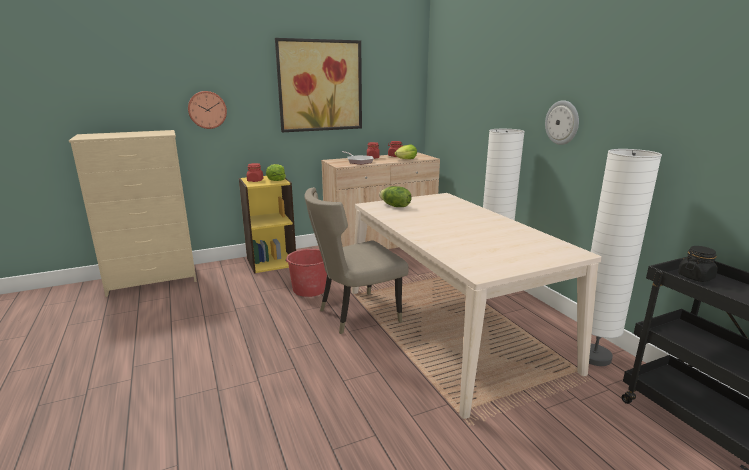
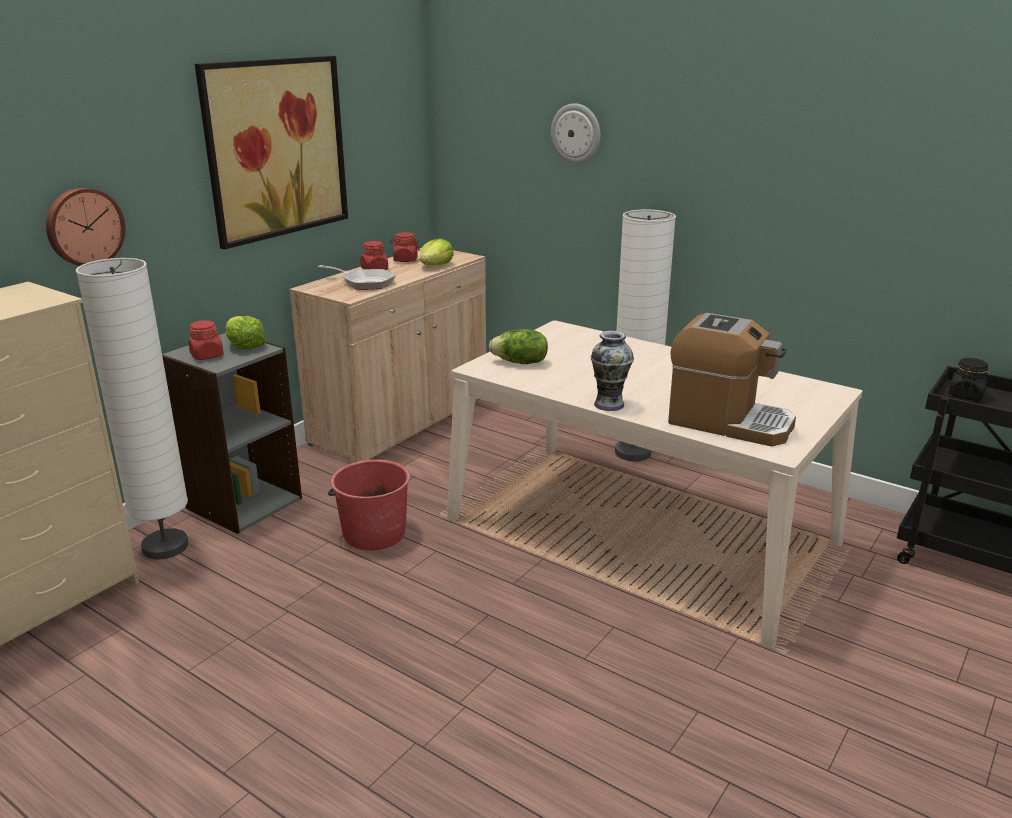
camera: 30 degrees left, 5 degrees up
yellow bookcase [239,176,296,273] -> grey bookcase [162,333,302,534]
beige chair [304,187,409,334] -> none
wall clock [545,100,579,145] -> wall clock moved to [551,103,600,164]
white floor lamp [589,149,662,366] -> white floor lamp moved to [76,258,188,559]
none -> vase [591,331,634,411]
none -> coffee machine [668,313,796,447]

